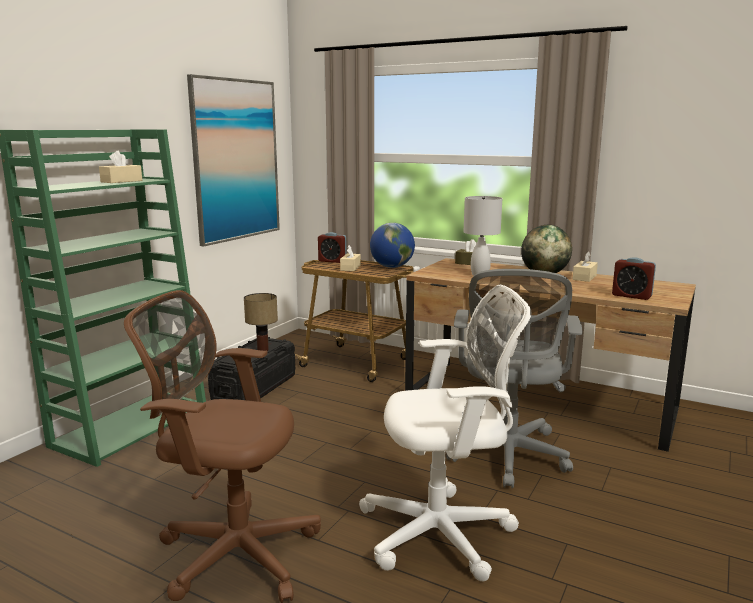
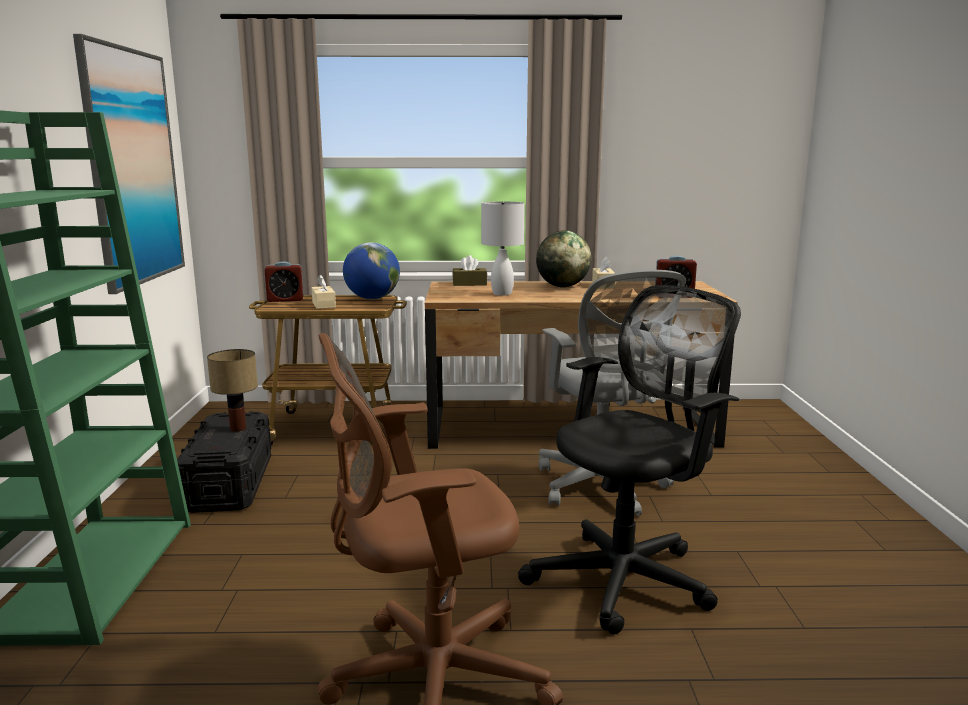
camera: 30 degrees left, 0 degrees up
beige tissue box [99,151,142,183] -> none
white office chair [359,285,531,581] -> black office chair [518,285,741,635]

